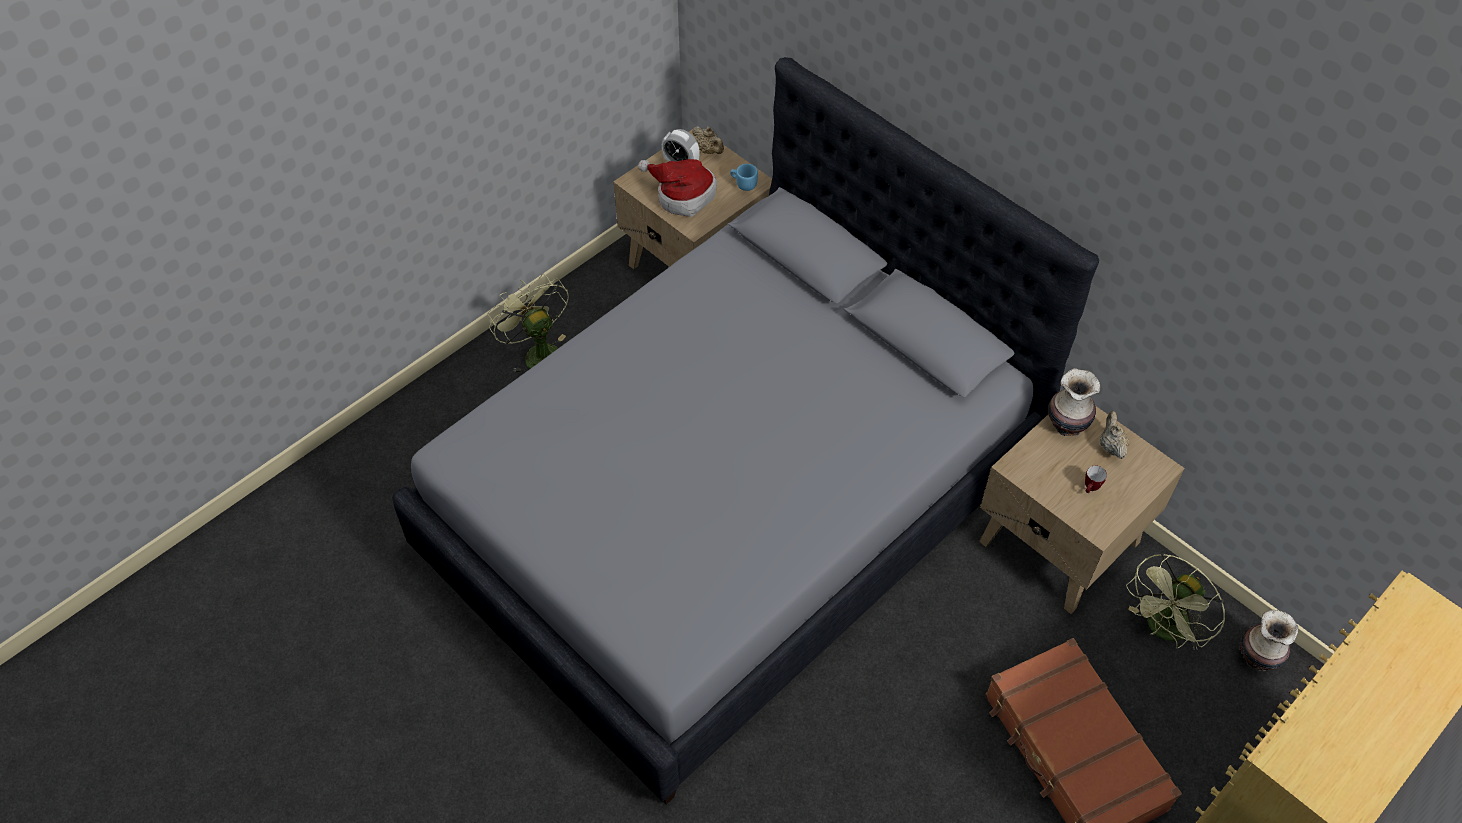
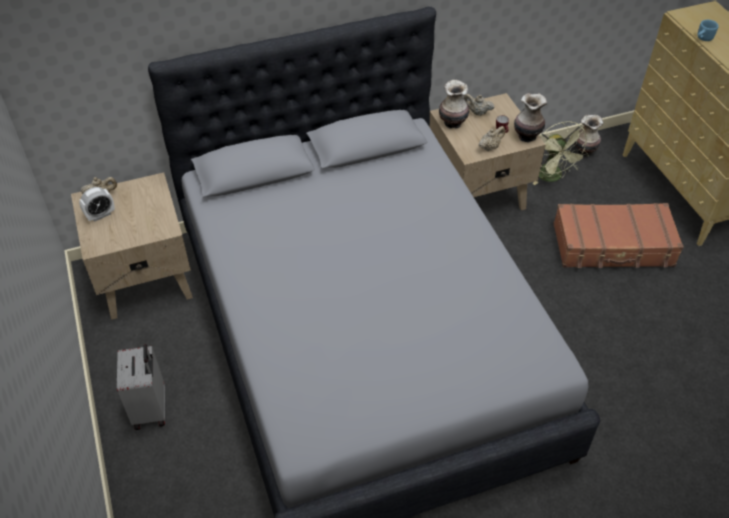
camera: 65 degrees left, 5 degrees down
green fan [488,274,569,372] -> grey suitcase [117,344,165,430]
hat [638,159,717,217] -> none
blue mug [730,164,758,191] -> blue mug moved to [698,20,719,41]
none -> beige teapot [479,126,505,151]
none -> vase [514,93,547,142]

